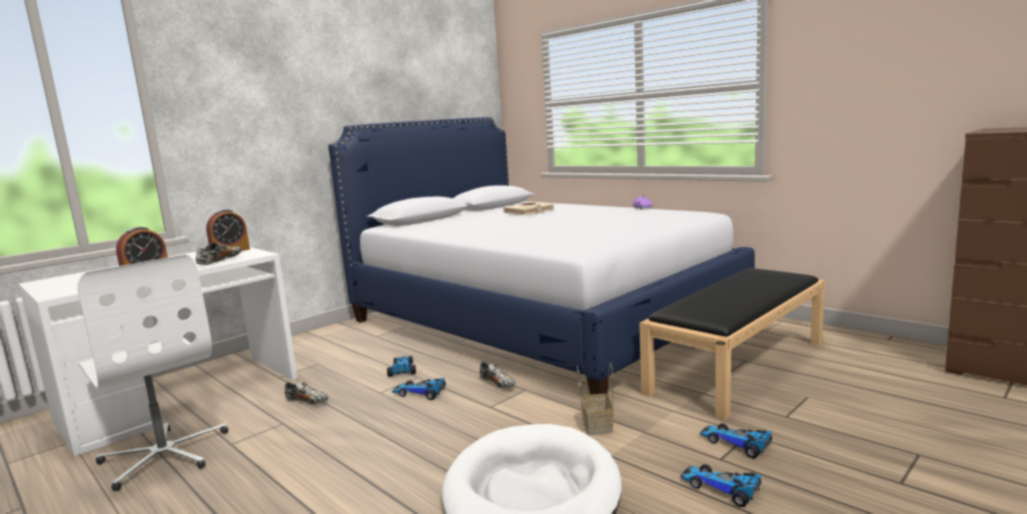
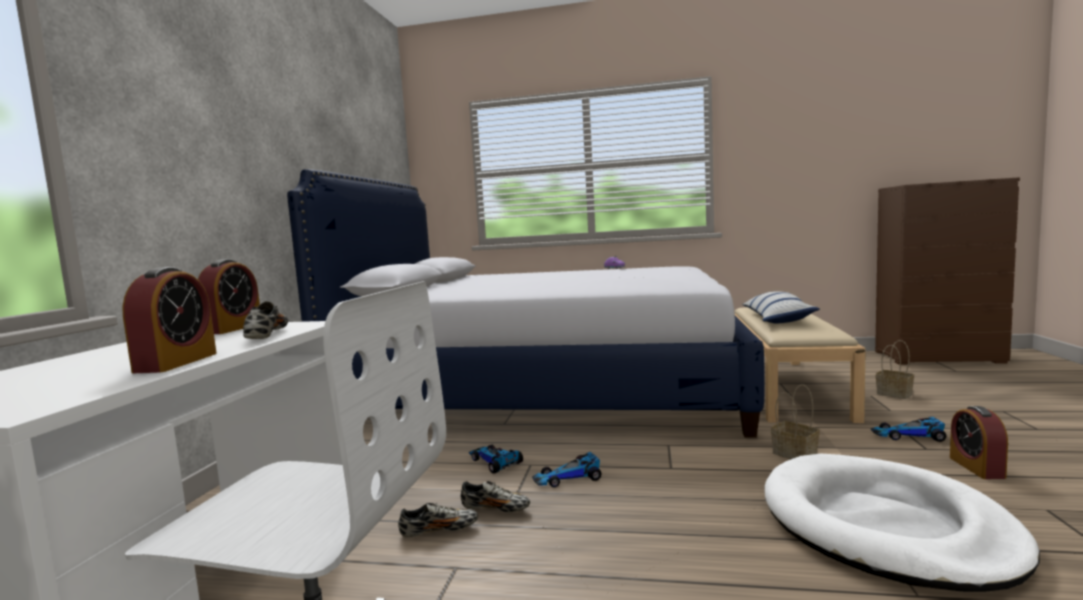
camera: 35 degrees left, 5 degrees down
shoe [480,361,515,388] -> shoe moved to [461,481,530,512]
beige book [503,202,555,215] -> none
black bench [639,268,825,420] -> beige bench [735,307,866,423]
toy car [680,464,761,507] -> alarm clock [950,406,1008,479]
none -> pillow [742,291,820,324]
none -> basket [876,340,914,399]

